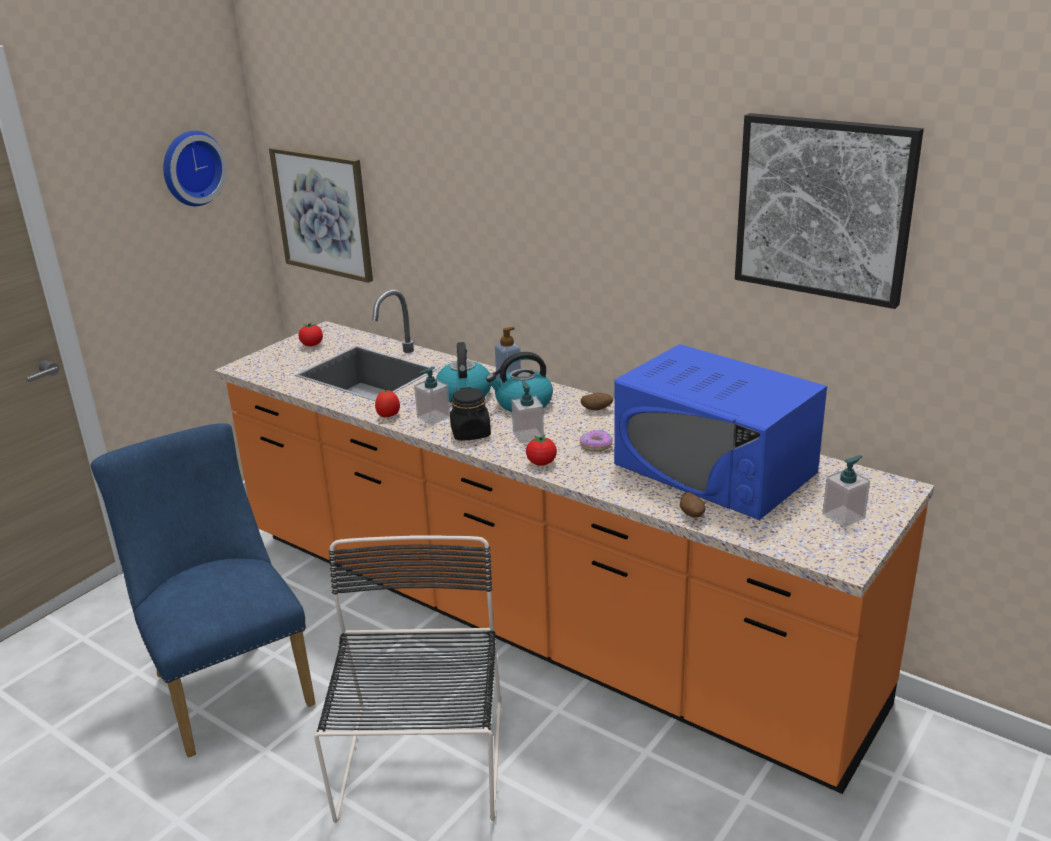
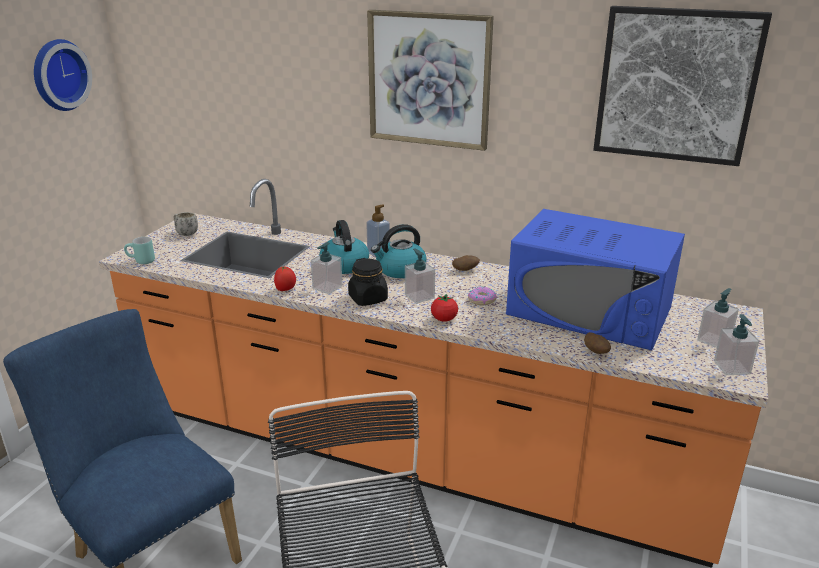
camera: 15 degrees left, 0 degrees up
picture [269,147,373,283] -> picture moved to [367,10,494,151]
tomato [299,322,323,346] -> white mug [174,212,198,236]
none -> turquoise mug [124,237,155,264]
none -> soap dispenser [714,314,759,375]

